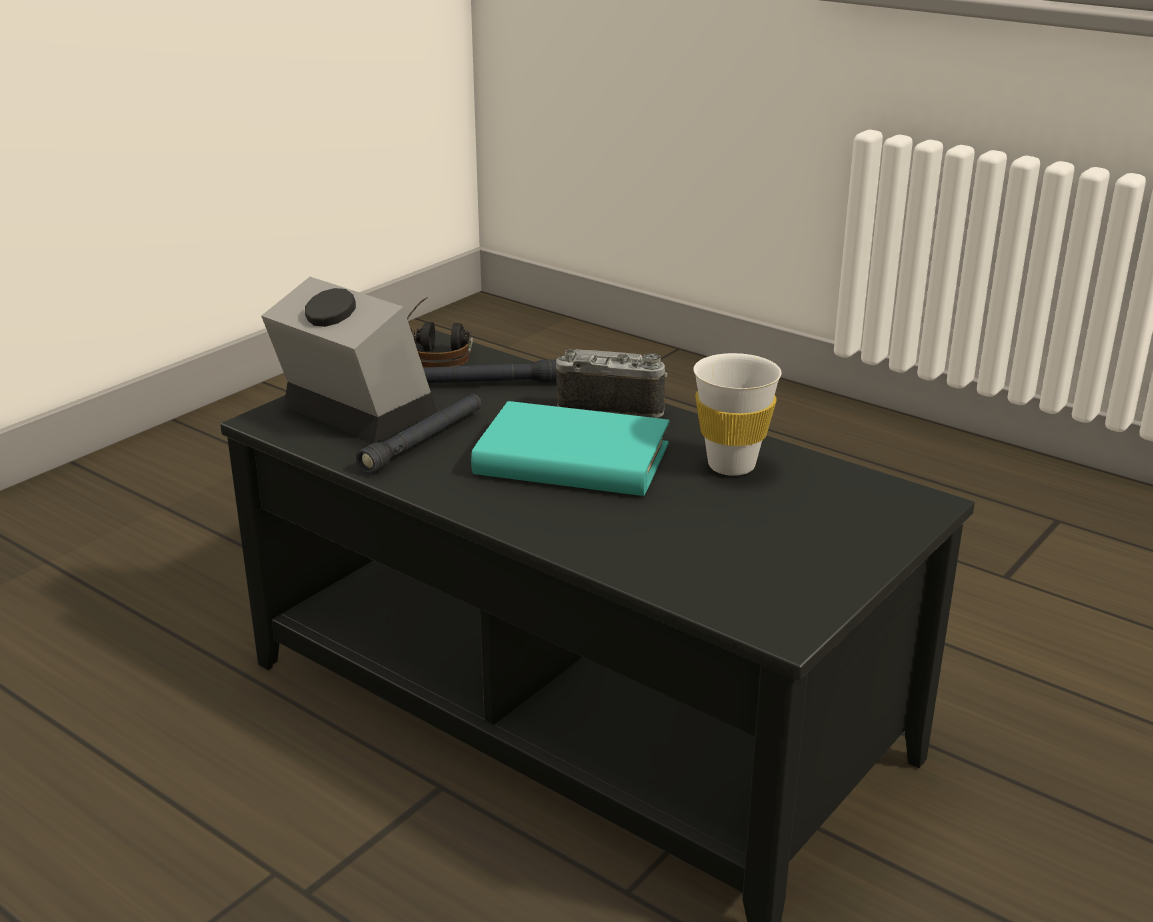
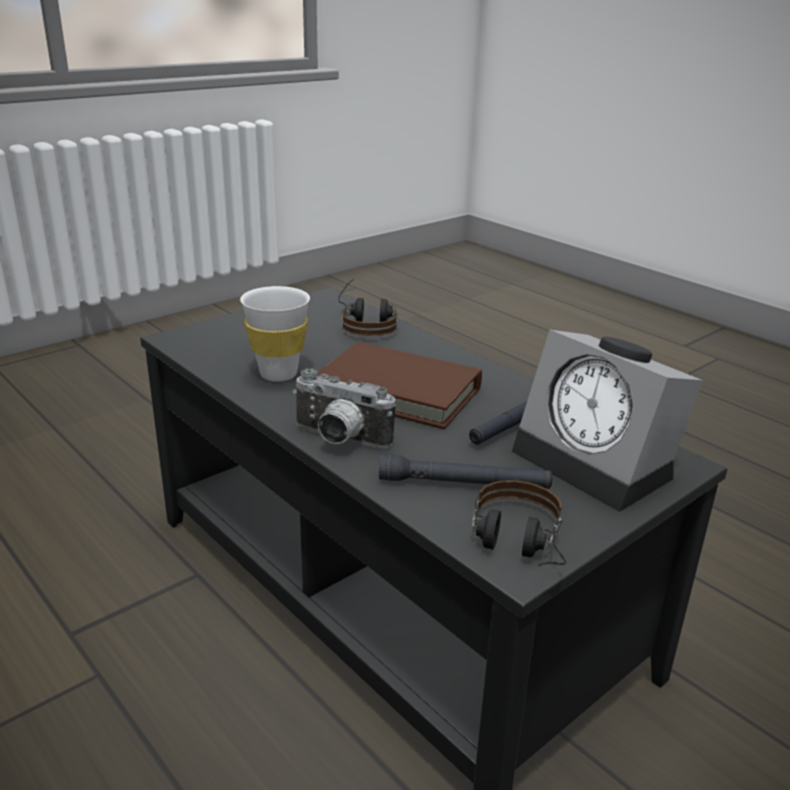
camera: 170 degrees left, 0 degrees up
turquoise book [471,401,669,496] -> brown book [318,342,482,429]
none -> headphones [339,279,398,336]

